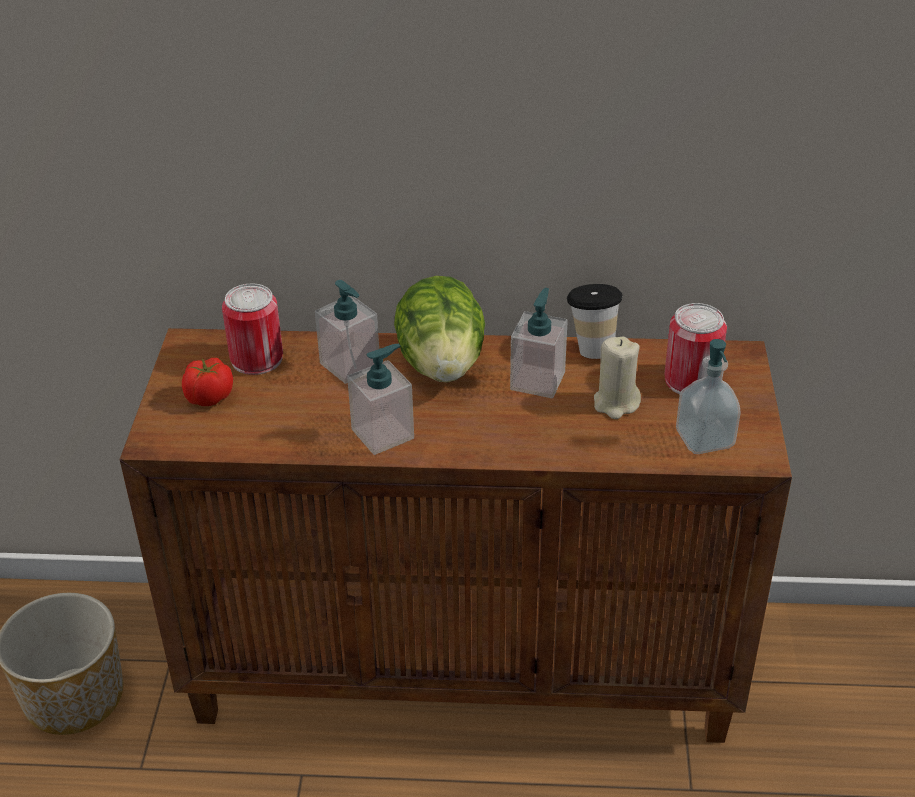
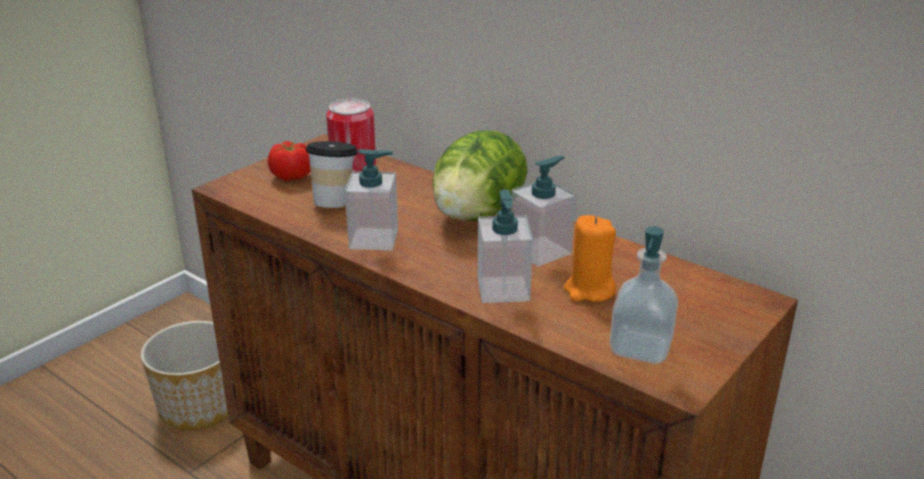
camera: 35 degrees right, 10 degrees down
soap dispenser [315,280,379,384] -> soap dispenser moved to [478,189,533,303]
cup [567,284,623,359] -> cup moved to [306,141,358,208]
beige candle [594,337,641,419] -> orange candle [564,215,616,302]
can [664,303,727,394] -> none

